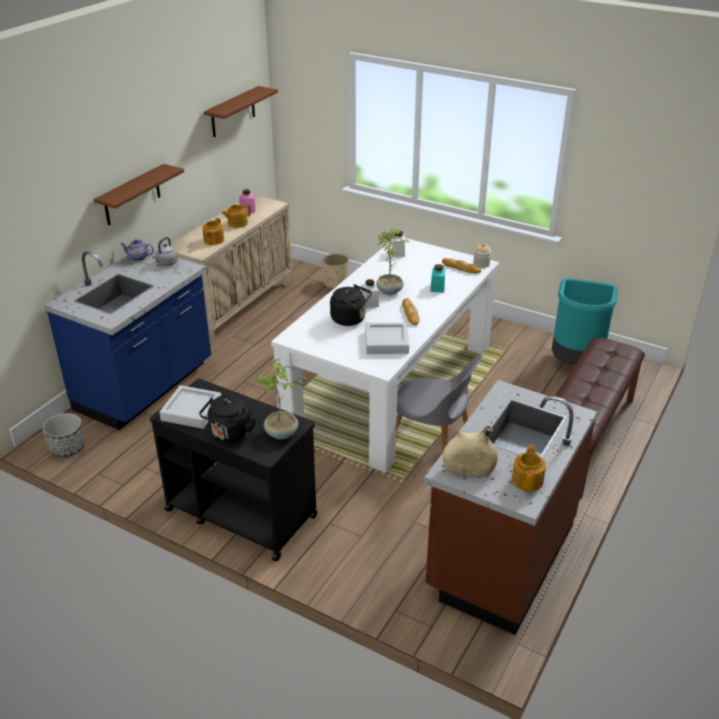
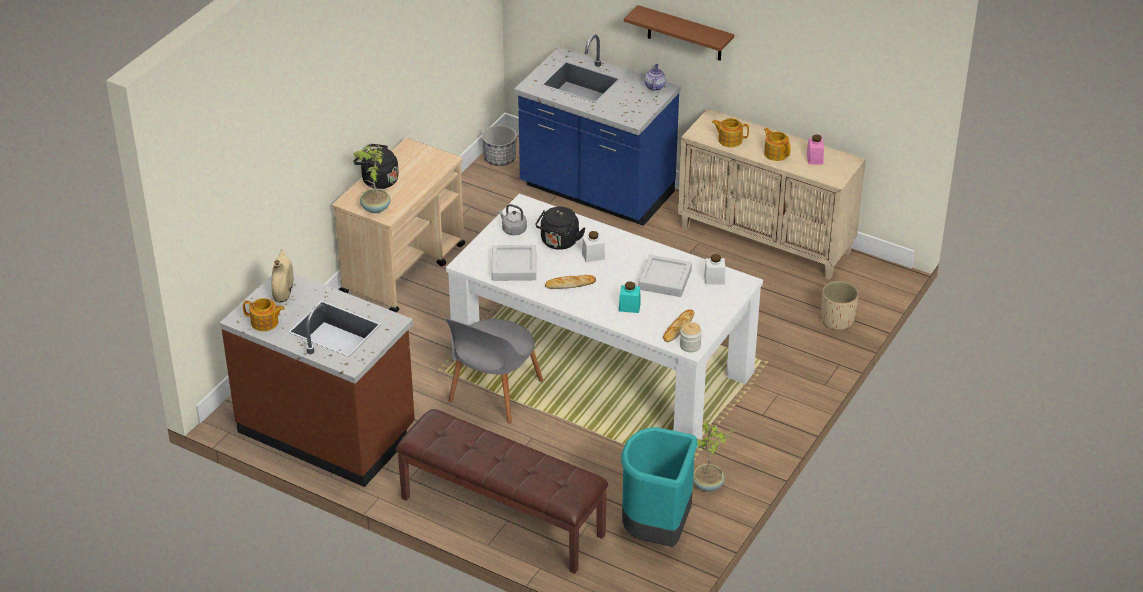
camera: 90 degrees right, 5 degrees up
black cart [150,379,318,561] -> beige cart [332,138,465,313]
grey kettle [153,237,178,266] -> grey kettle moved to [498,204,527,235]
grey tray [159,385,222,429] -> grey tray moved to [638,255,692,297]
brown shelf [204,86,278,137] -> none
potted plant [376,228,409,295] -> potted plant moved to [693,420,734,492]

